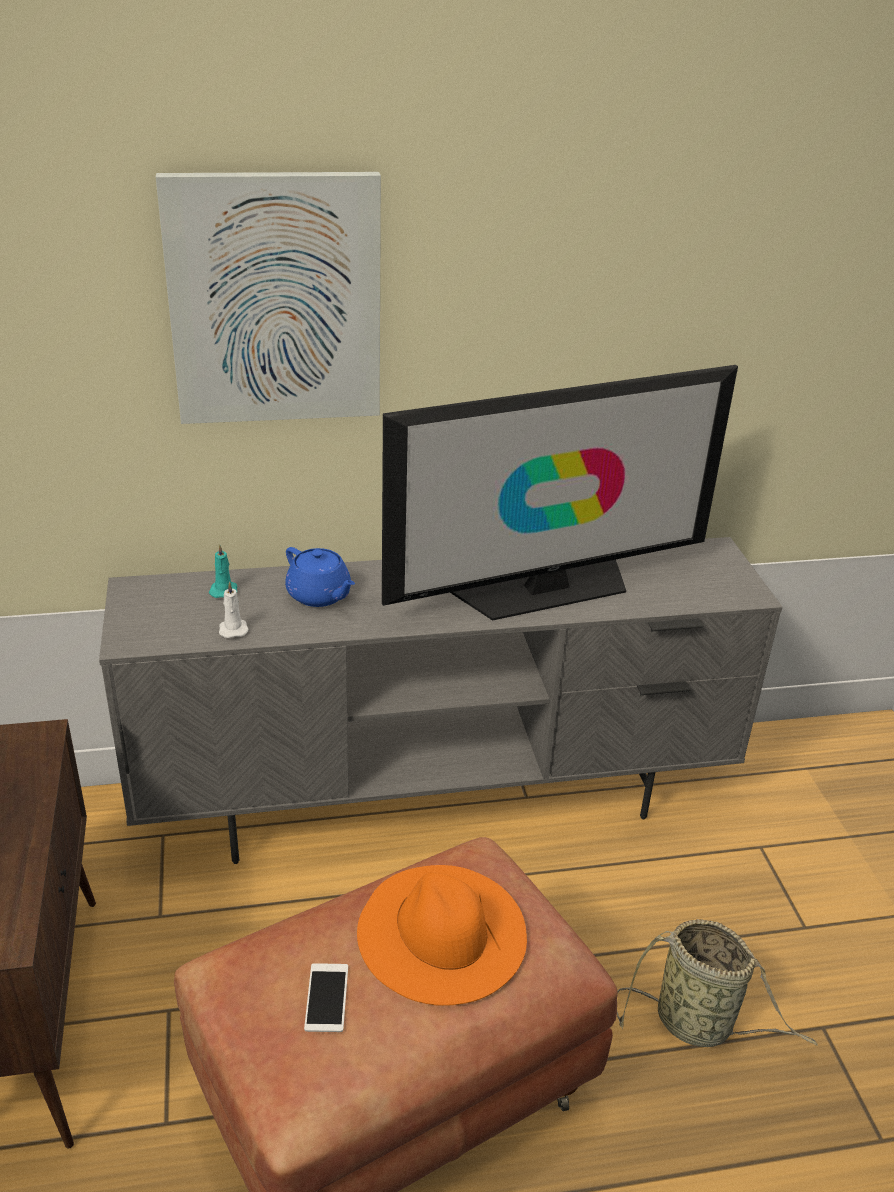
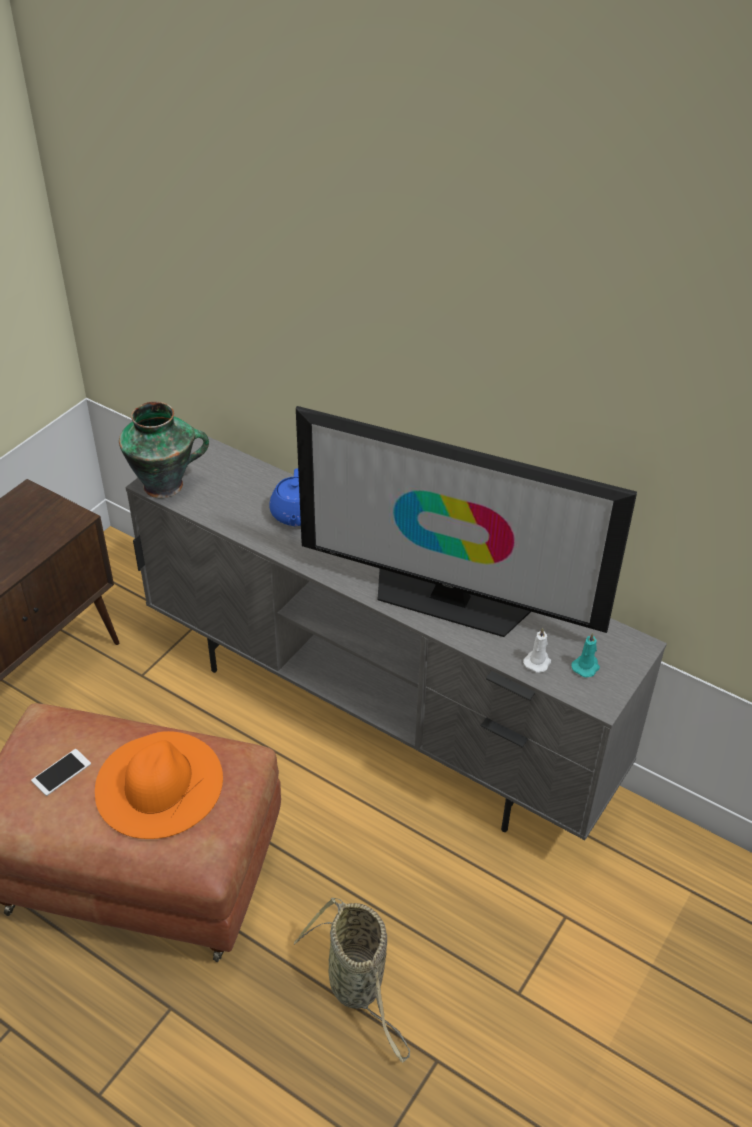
camera: 45 degrees right, 10 degrees up
picture [156,172,381,424] -> none
turquoise candle [209,545,237,598] -> turquoise candle moved to [571,633,600,678]
white candle [219,581,249,638] -> white candle moved to [523,628,551,673]
none -> vase [119,402,209,498]

